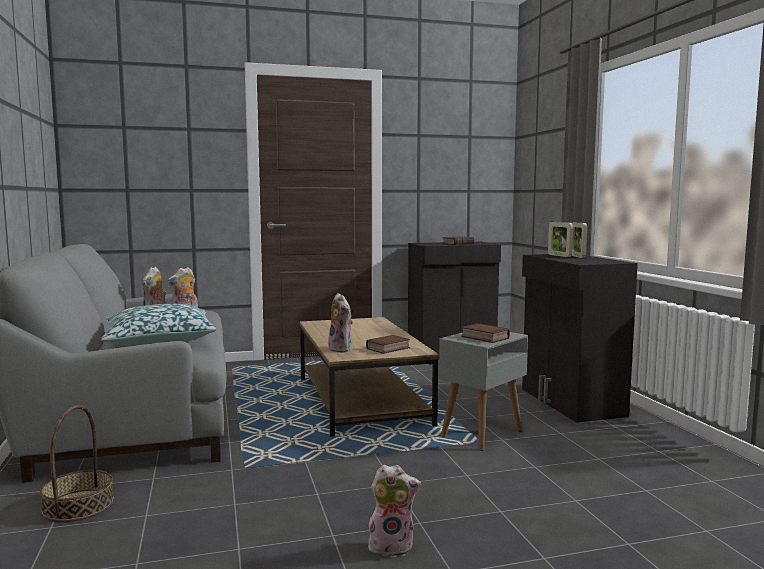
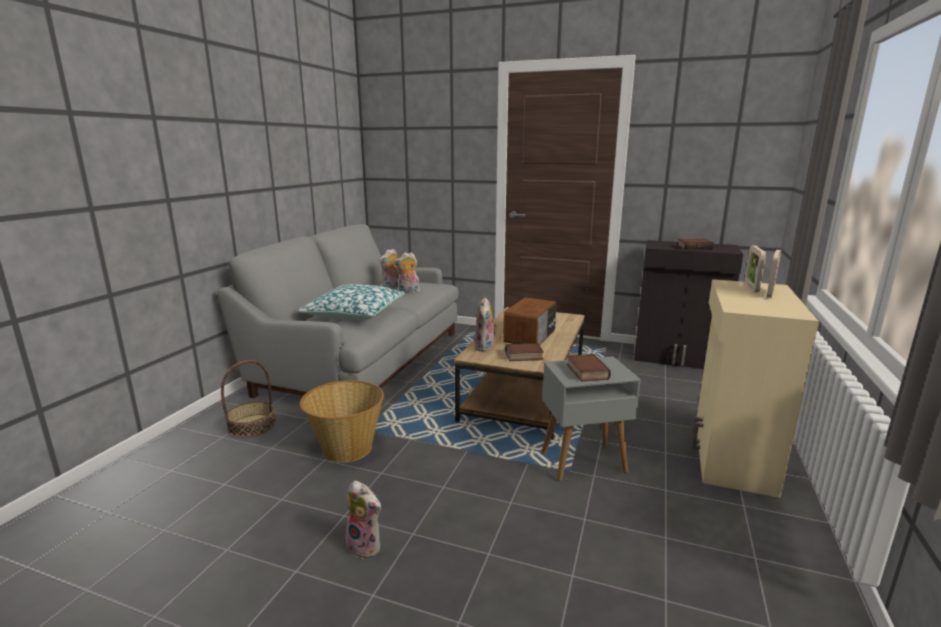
camera: 35 degrees right, 10 degrees up
black cabinet [522,254,638,423] -> beige cabinet [691,279,819,498]
none -> basket [300,380,384,463]
none -> radio [503,297,557,345]

